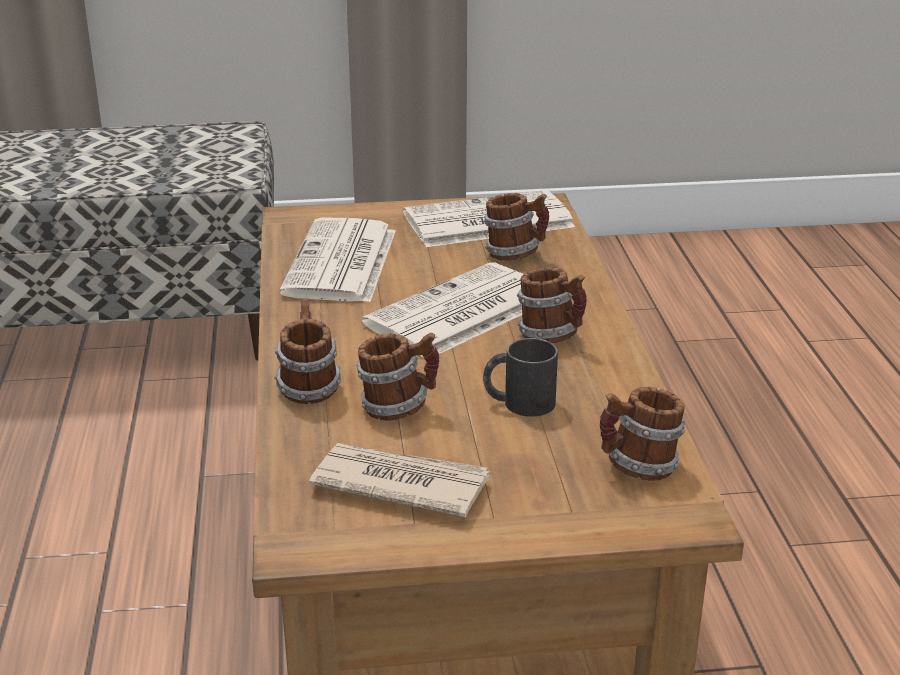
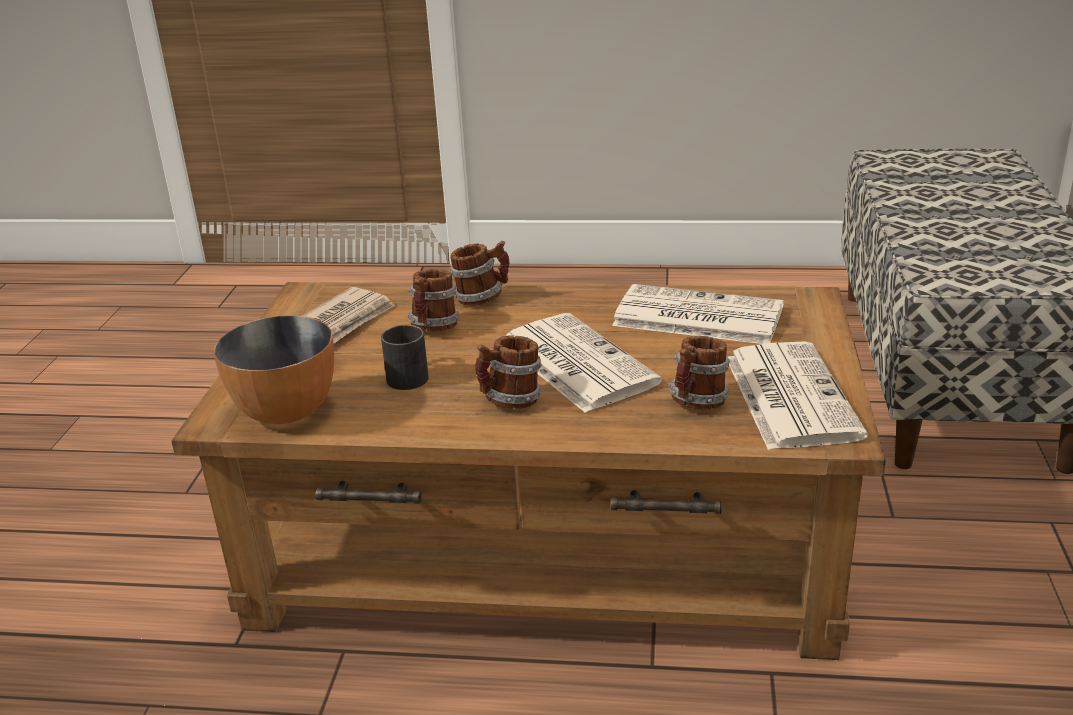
camera: 105 degrees right, 0 degrees up
mug [600,387,685,481] -> bowl [214,315,334,424]

